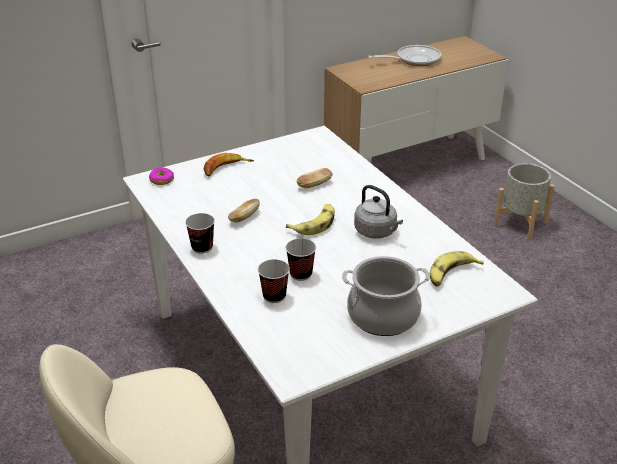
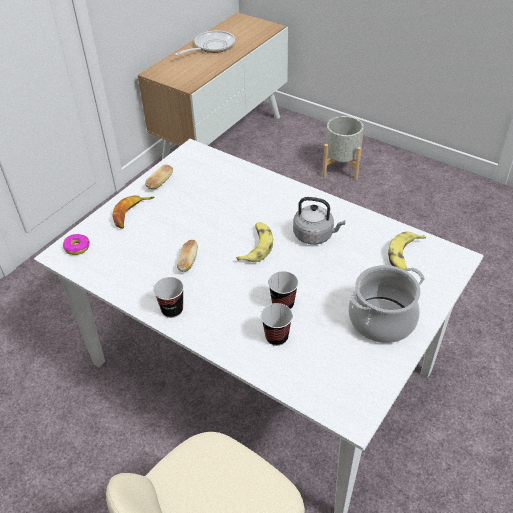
camera: 25 degrees left, 10 degrees up
bread [297,168,333,188] -> bread moved to [145,164,173,189]

